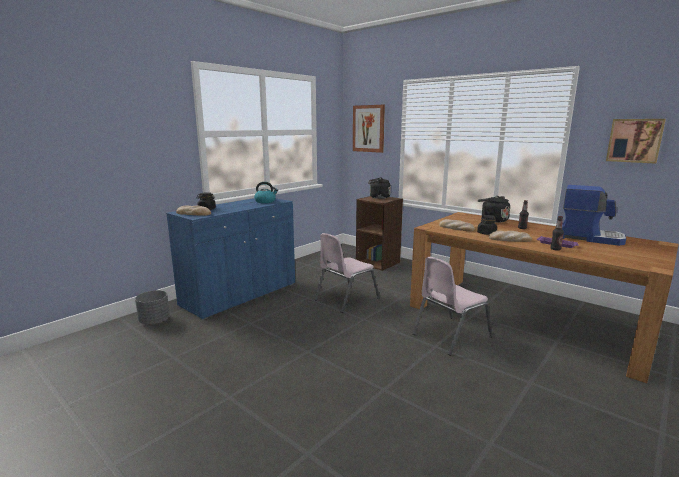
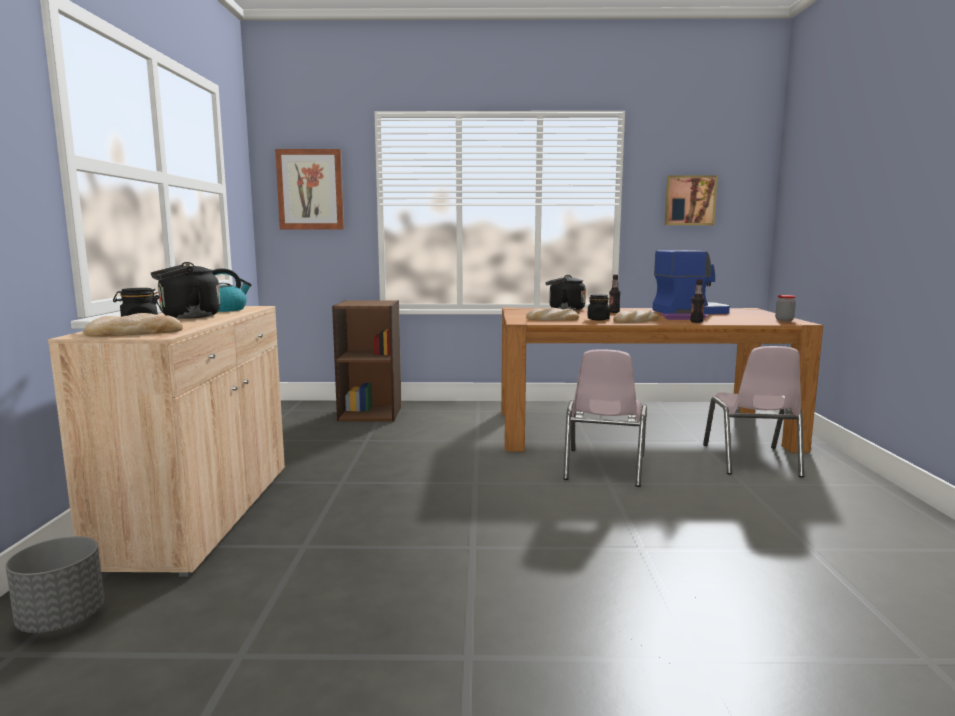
camera: 40 degrees left, 5 degrees down
blue cabinet [166,198,295,320] -> beige cabinet [48,306,285,577]
pink chair [315,233,380,313] -> pink chair moved to [703,346,804,478]
black kettle [368,178,391,199] -> black kettle moved to [151,262,220,319]
none -> jar [775,295,796,321]

